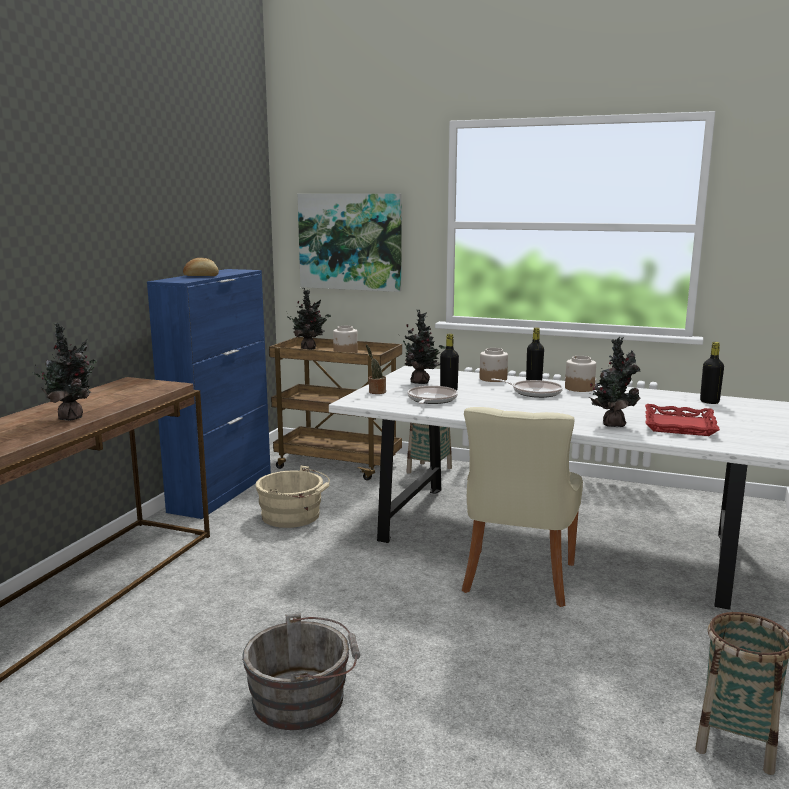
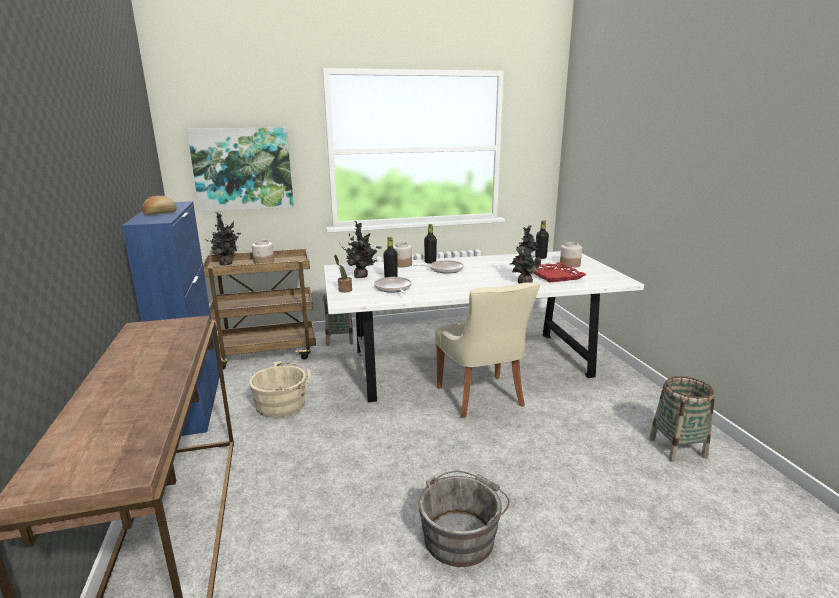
camera: 35 degrees left, 5 degrees up
potted plant [33,323,97,421] -> none
jar [565,356,596,392] -> jar moved to [560,242,582,268]

